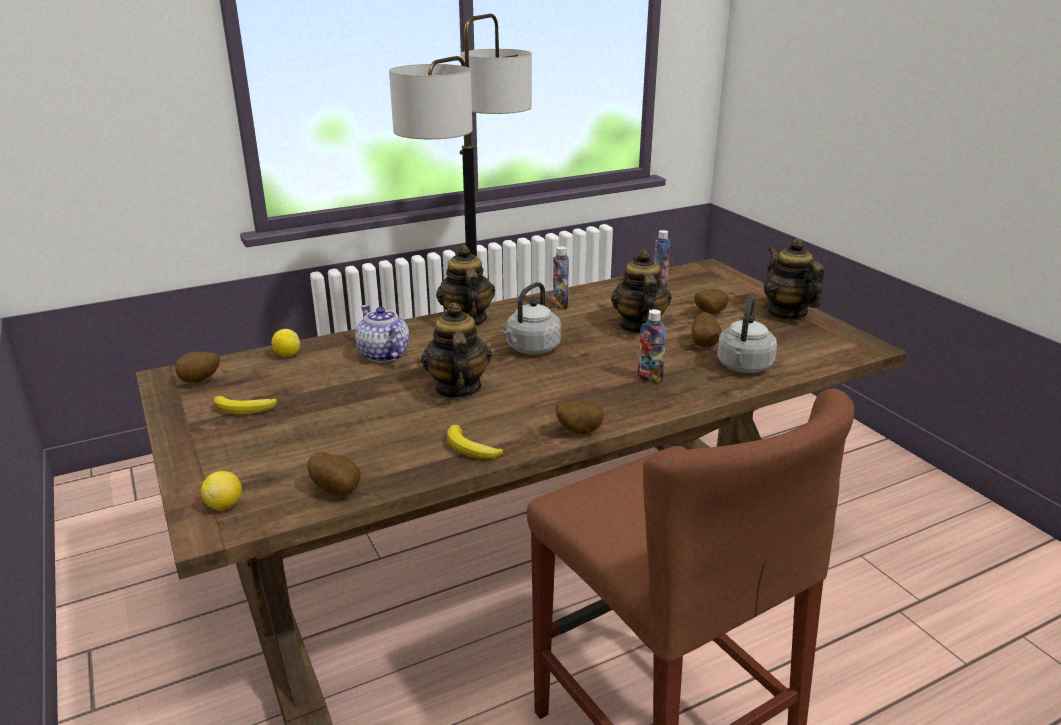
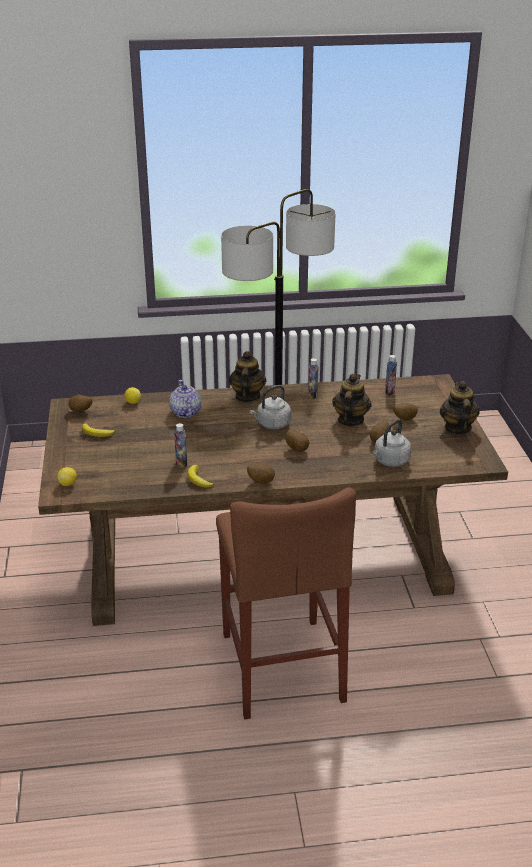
camera: 20 degrees right, 5 degrees up
potato [308,452,361,496] -> potato moved to [285,429,309,452]
teapot [421,302,492,398] -> none
bottle [638,309,666,383] -> bottle moved to [174,423,187,468]

